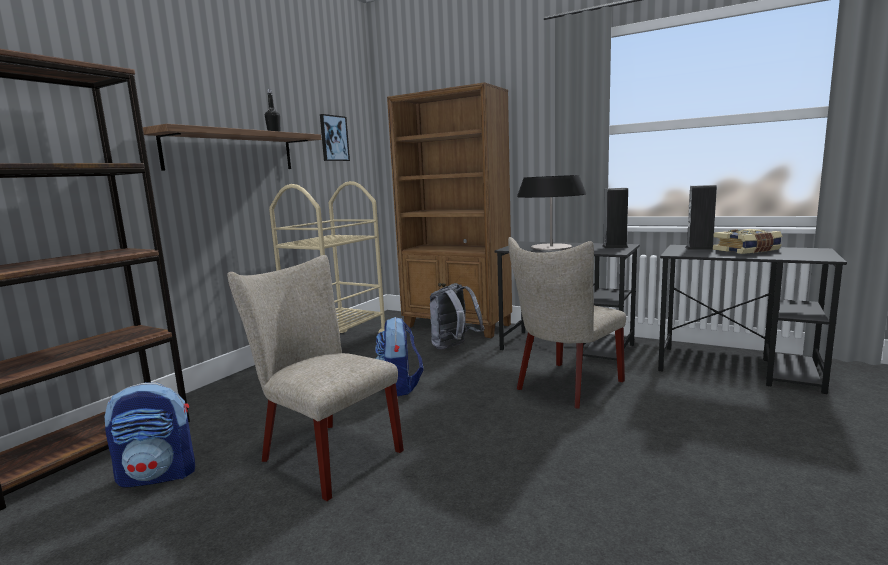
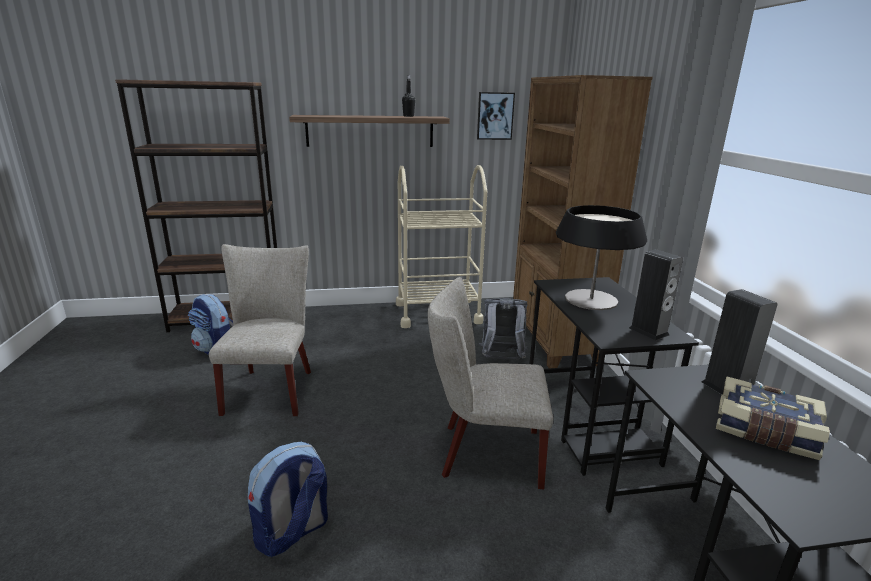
camera: 50 degrees right, 10 degrees up
backpack [375,317,424,396] -> backpack moved to [248,442,328,557]

